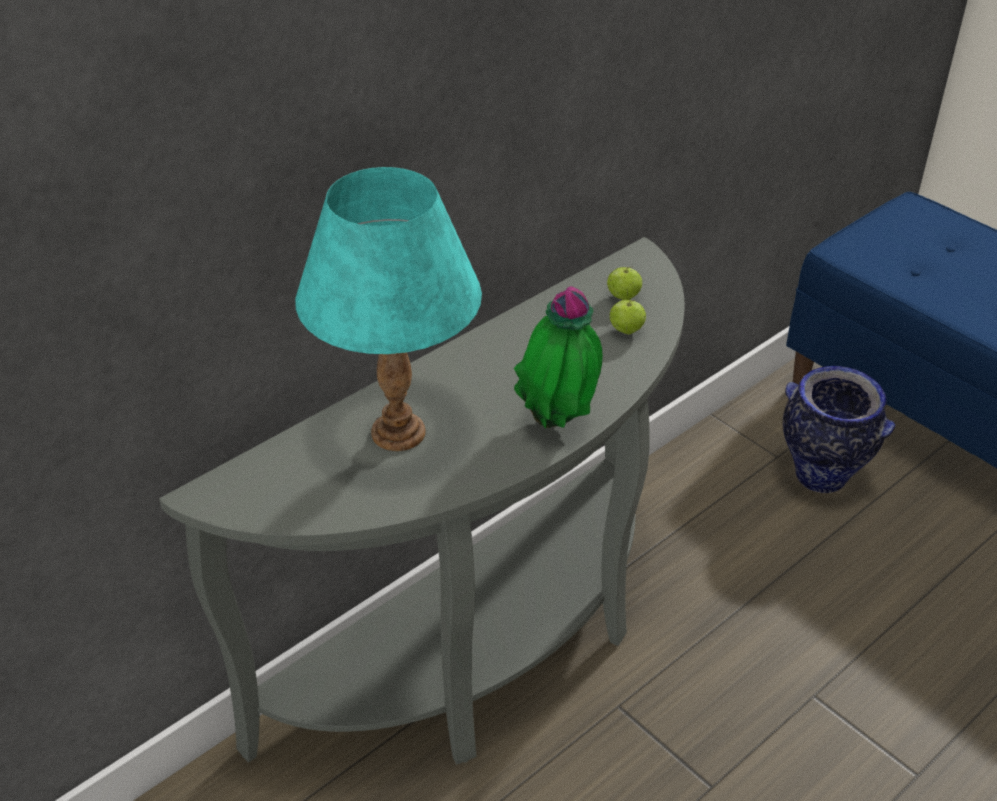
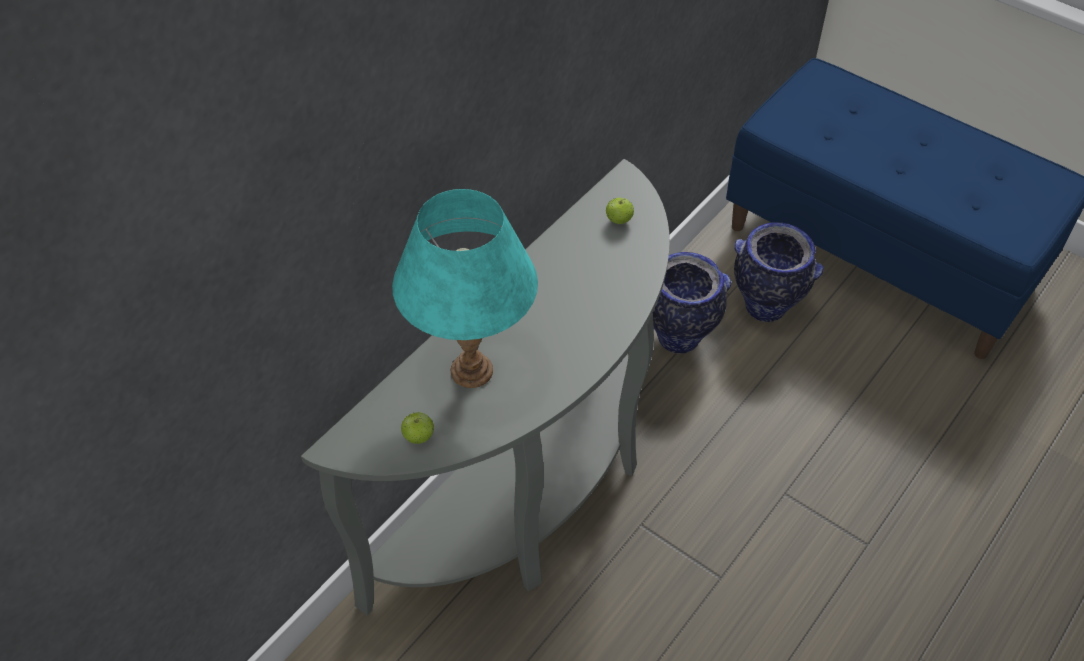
camera: 10 degrees left, 10 degrees up
potted plant [514,286,603,429] -> none
apple [610,300,646,334] -> apple moved to [401,412,434,444]
none -> vase [653,252,731,354]

